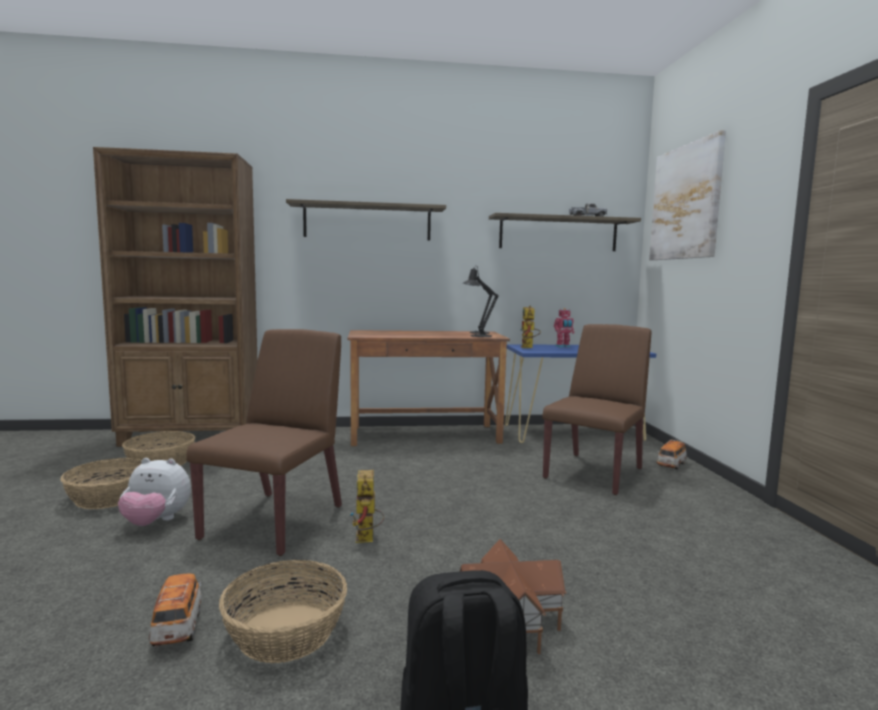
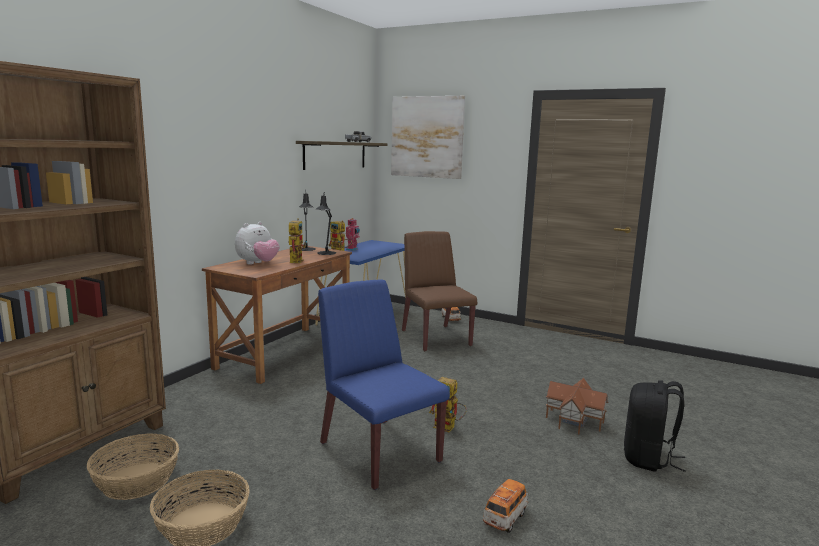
camera: 55 degrees left, 5 degrees up
plush toy [118,458,191,526] -> plush toy moved to [235,222,280,265]
toy car [148,573,202,648] -> toy car turned 105 degrees clockwise [483,479,528,533]
brown chair [186,329,342,556] -> blue chair [318,279,450,490]
basket [219,560,347,663] -> none
shelf [286,199,446,241] -> none
none -> toy robot [288,218,307,263]

